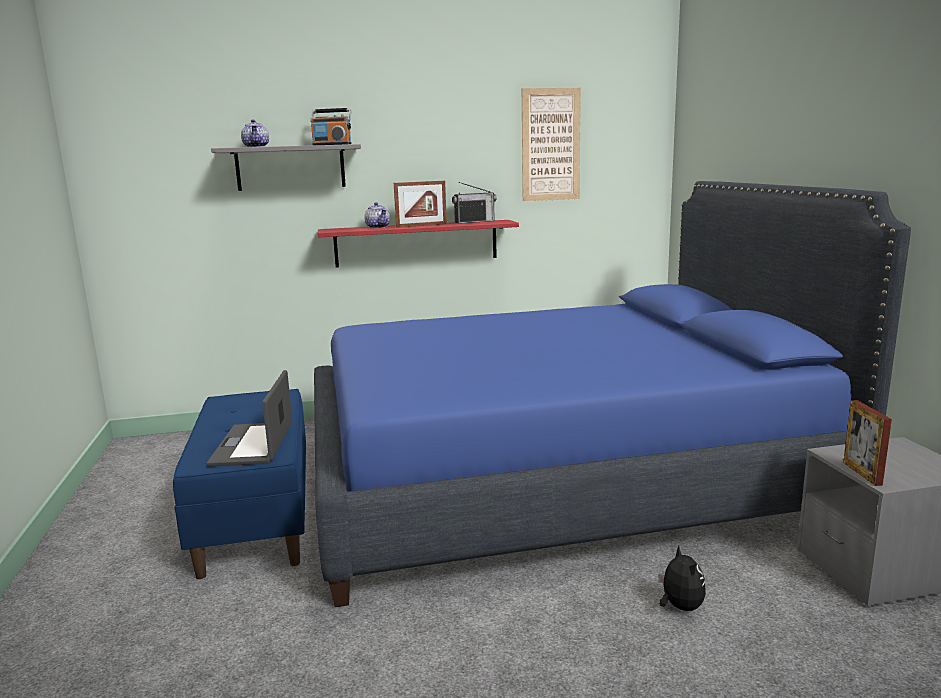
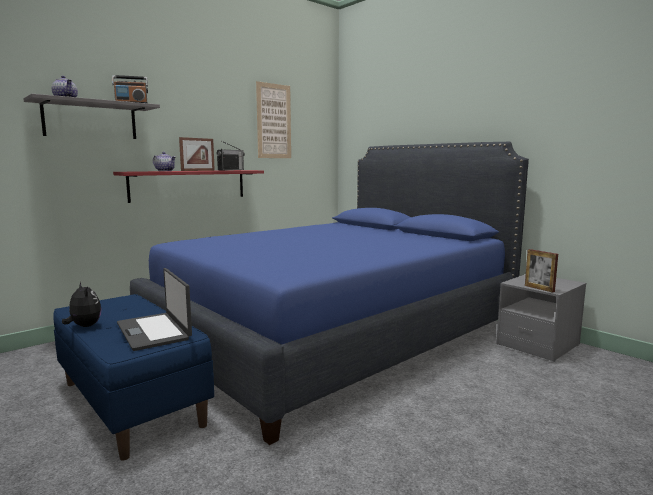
camera: 30 degrees left, 5 degrees down
plush toy [659,546,706,611] -> plush toy moved to [62,282,102,327]

